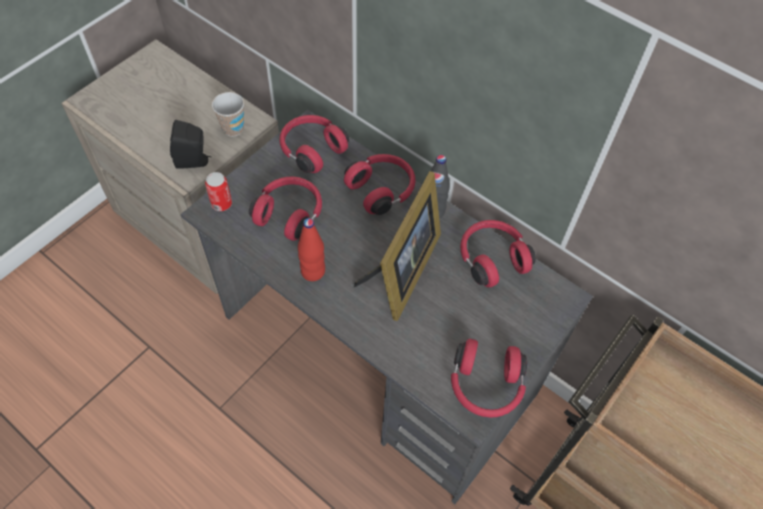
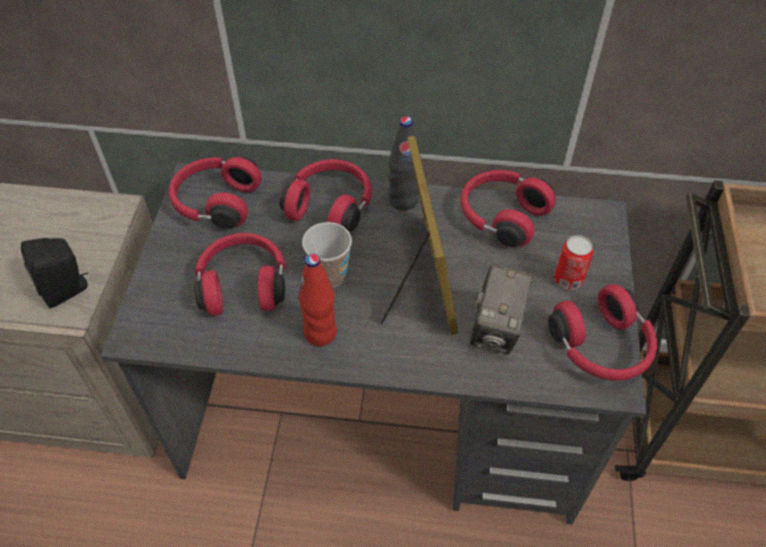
camera: 30 degrees left, 5 degrees down
can [205,172,232,211] -> can moved to [554,235,593,290]
cup [212,92,244,137] -> cup moved to [302,222,352,287]
none -> camera [470,264,533,354]

